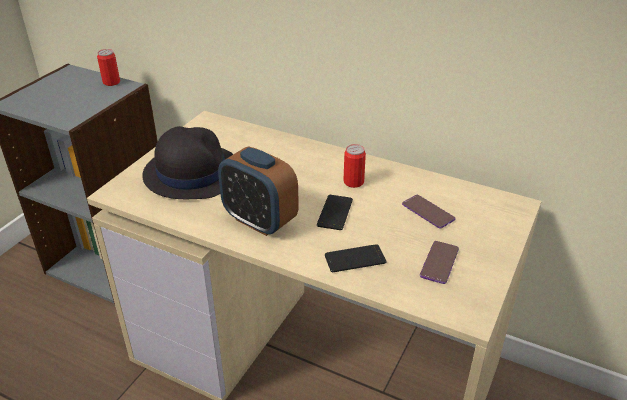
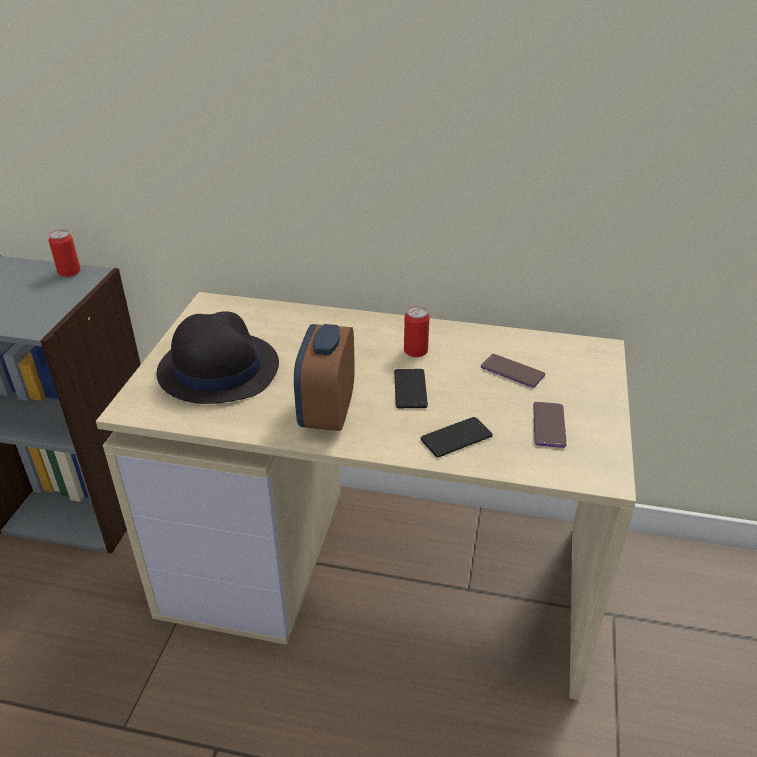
camera: 15 degrees left, 0 degrees up
alarm clock [218,146,299,236] -> alarm clock turned 75 degrees clockwise [294,324,355,431]

